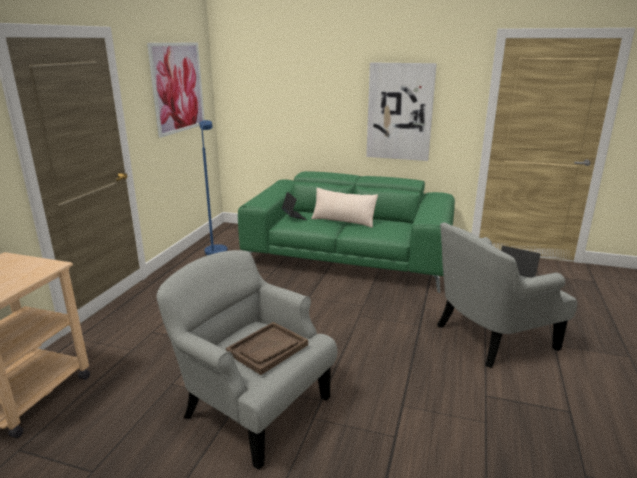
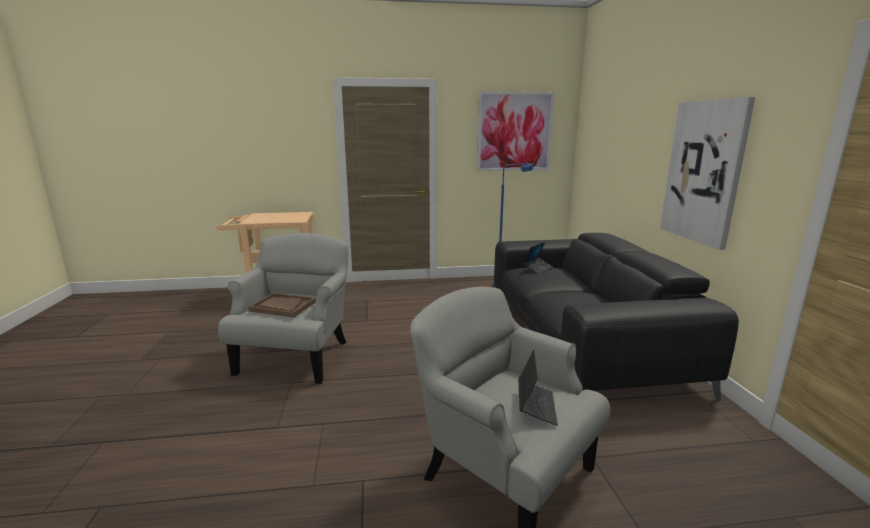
camera: 65 degrees right, 5 degrees down
green sofa [238,171,455,293] -> black sofa [494,233,739,401]
beige pillow [311,188,378,228] -> none

